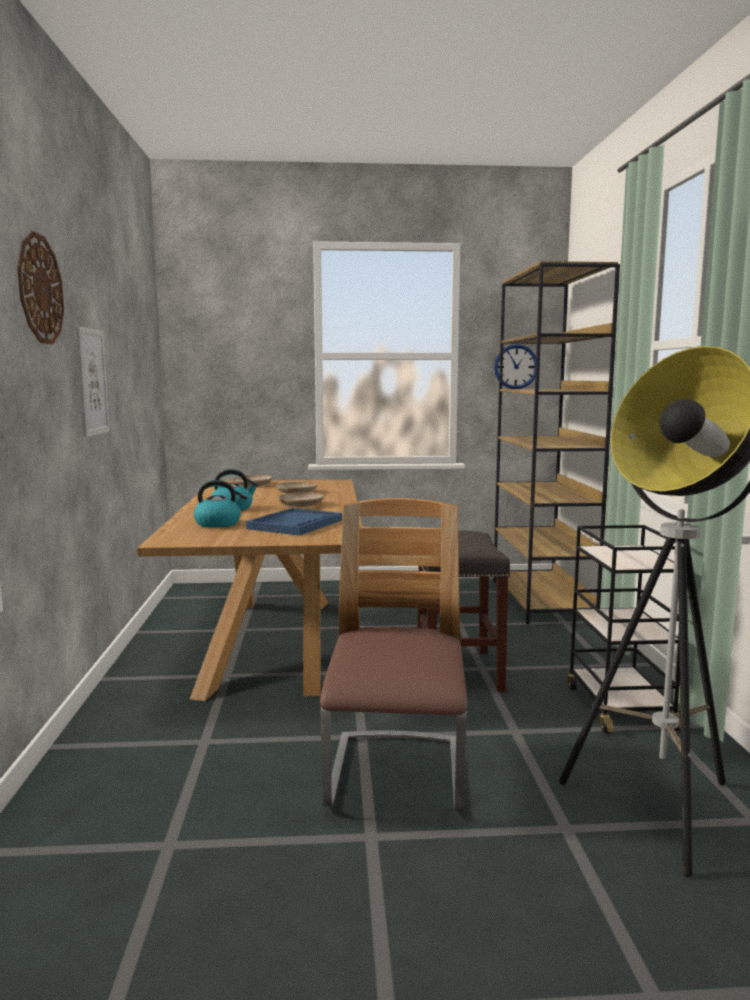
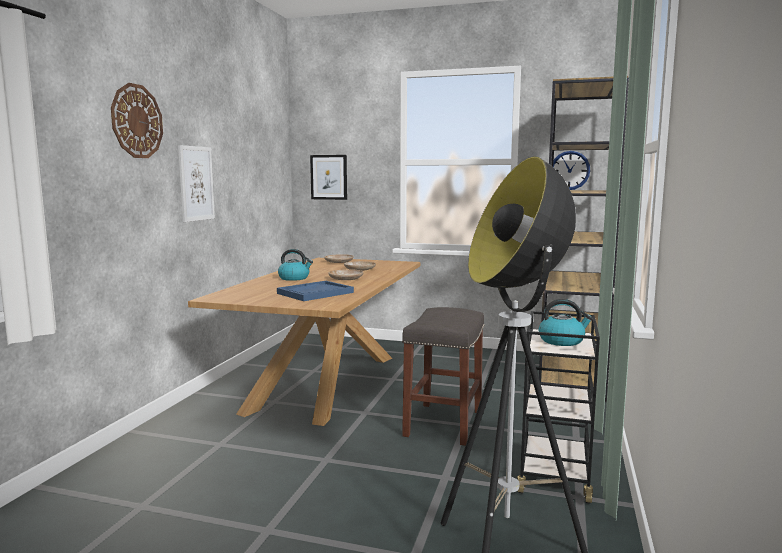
camera: 20 degrees right, 0 degrees up
kettle [194,480,248,528] -> kettle moved to [539,299,593,346]
chair [320,498,467,813] -> none
none -> picture [310,155,347,200]

